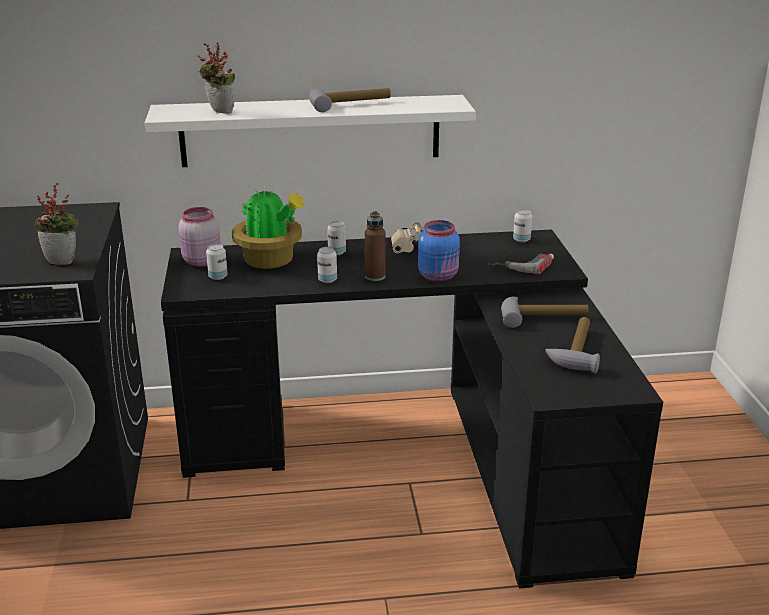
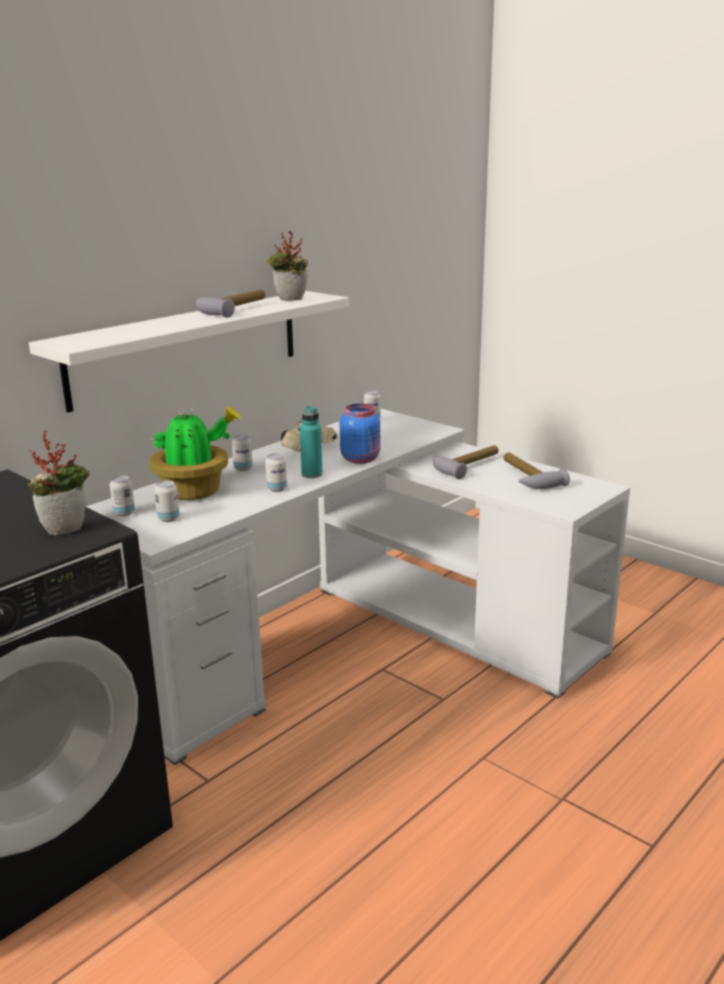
camera: 40 degrees left, 5 degrees down
black desk [161,230,663,589] -> white desk [86,408,630,765]
pink jar [178,207,221,267] -> can [110,475,135,516]
potted plant [198,42,235,114] -> potted plant moved to [267,231,309,301]
brown bottle [365,211,385,281] -> turquoise bottle [300,406,323,478]
power drill [488,253,554,275] -> none

